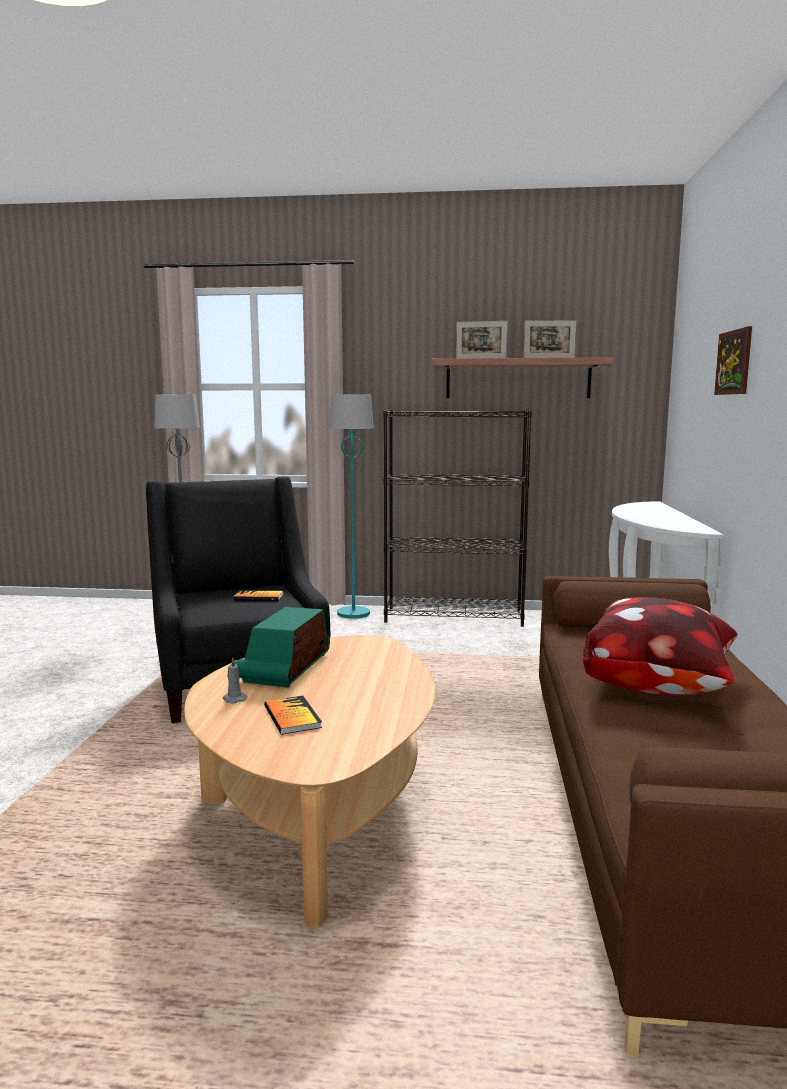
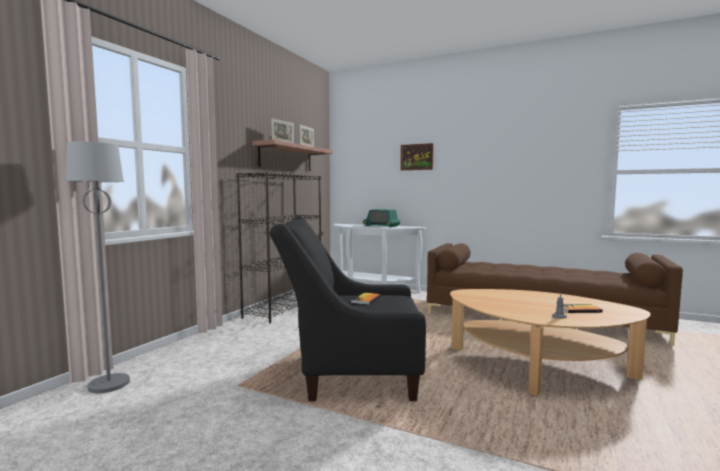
camera: 70 degrees left, 5 degrees down
radio [234,607,330,687] -> radio moved to [363,209,400,227]
turquoise floor lamp [330,394,374,619] -> none
pillow [583,597,738,695] -> none

